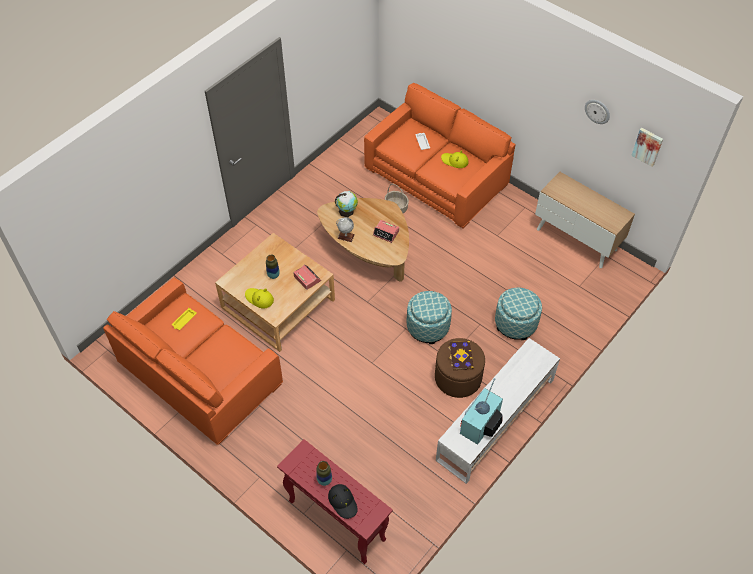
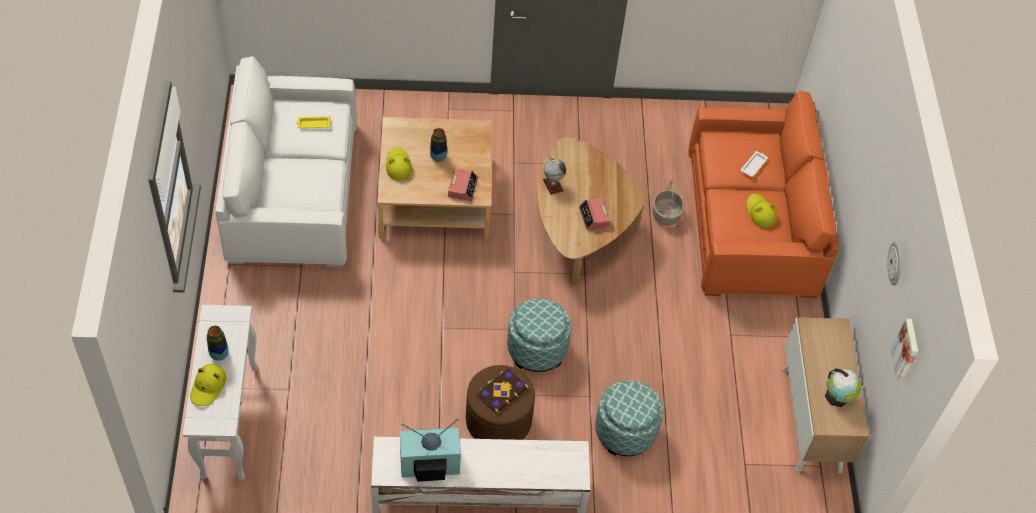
camera: 45 degrees right, 0 degrees up
orange sofa [103,277,283,445] -> white sofa [215,56,357,267]
red console table [277,439,393,564] -> white console table [183,305,258,480]
black hat [328,484,358,519] -> yellow hat [190,364,226,406]
globe [335,191,358,217] -> globe moved to [825,368,861,407]

